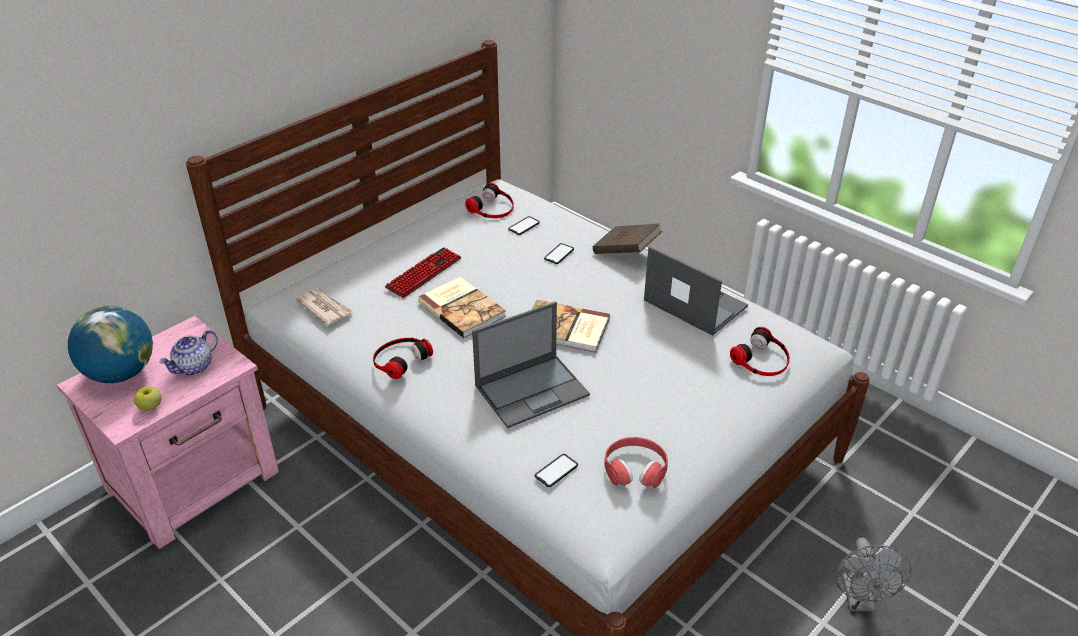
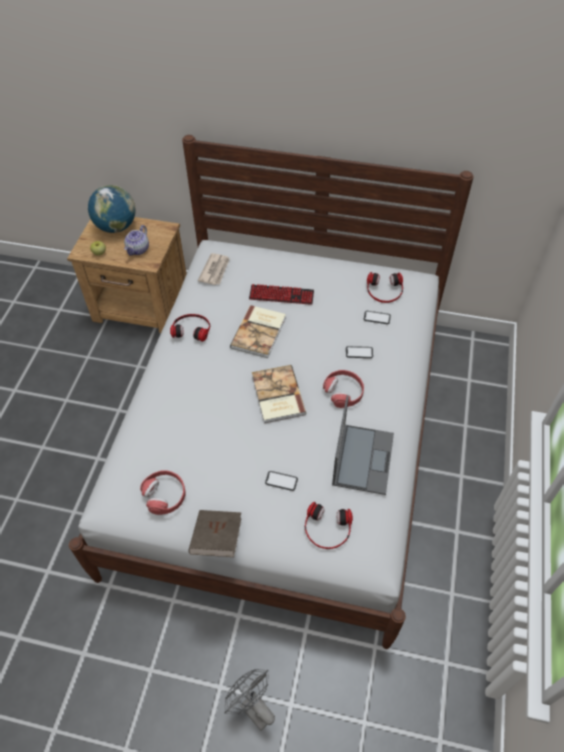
camera: 60 degrees right, 15 degrees up
pink nightstand [57,316,279,549] -> brown nightstand [67,217,186,333]
teapot [159,330,218,375] -> teapot turned 75 degrees counterclockwise [124,225,149,256]
laptop [472,301,590,428] -> none
phone [535,454,578,487] -> phone moved to [265,471,298,491]
brown book [593,224,662,254] -> brown book moved to [188,510,241,557]
grey fan [836,538,912,612] -> grey fan turned 75 degrees clockwise [224,669,275,731]
none -> red headphones [323,370,364,408]

